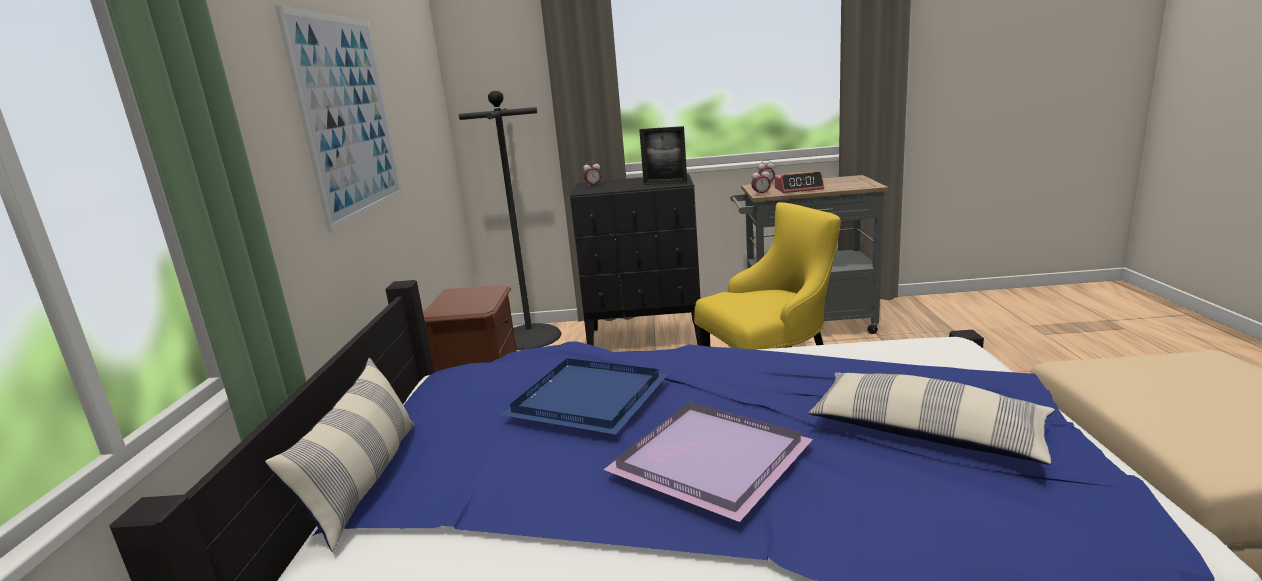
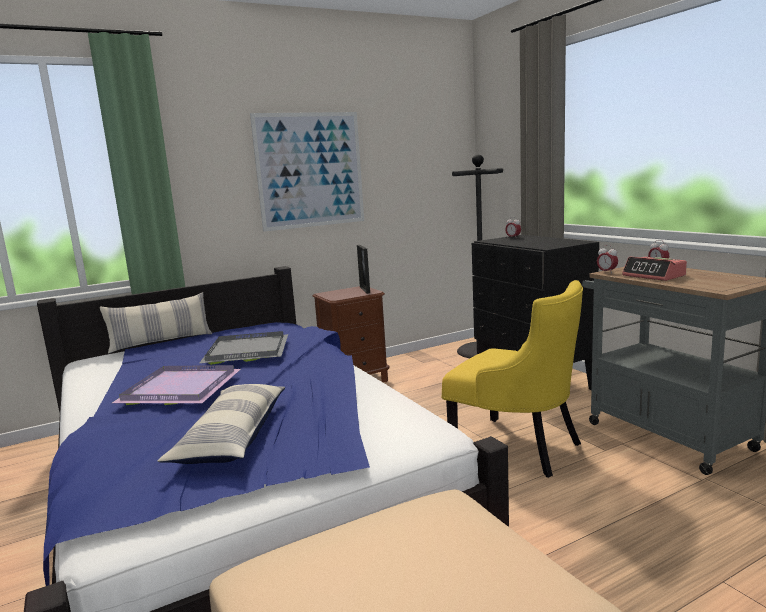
camera: 60 degrees right, 5 degrees down
blue tray [501,358,668,434] -> grey tray [200,331,288,365]
picture frame [639,126,687,185] -> picture frame moved to [357,245,370,294]

